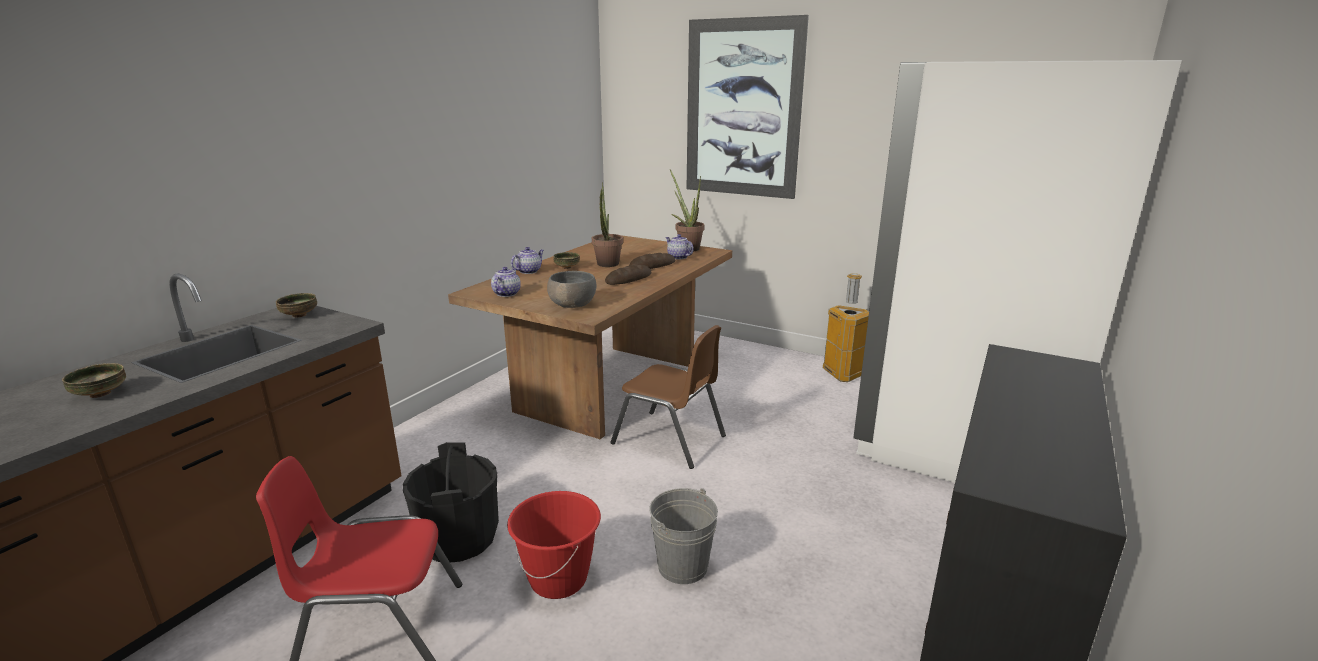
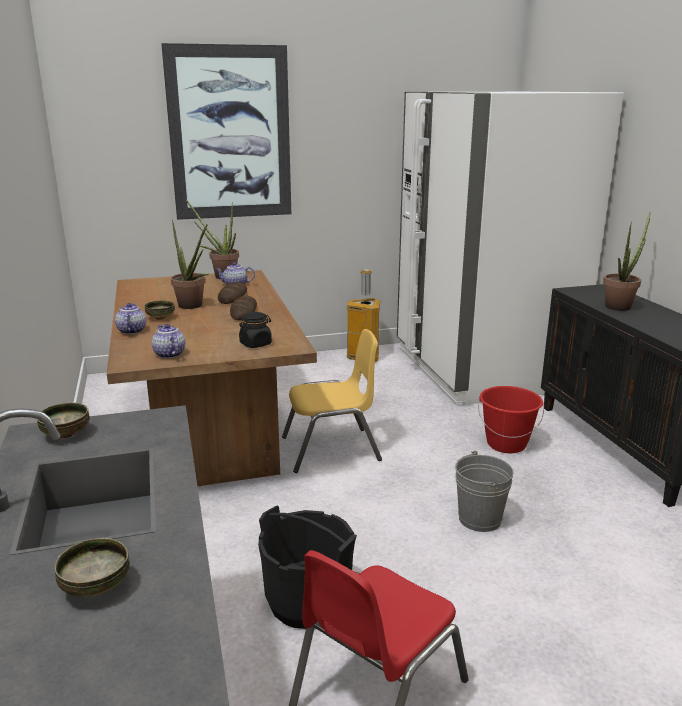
camera: 45 degrees left, 0 degrees up
red bucket [507,491,601,599] -> red bucket moved to [478,386,544,453]
grey bowl [547,271,596,308] -> black jar [239,312,272,348]
brown chair [610,325,726,469] -> yellow chair [282,329,382,473]
none -> potted plant [603,212,651,311]

